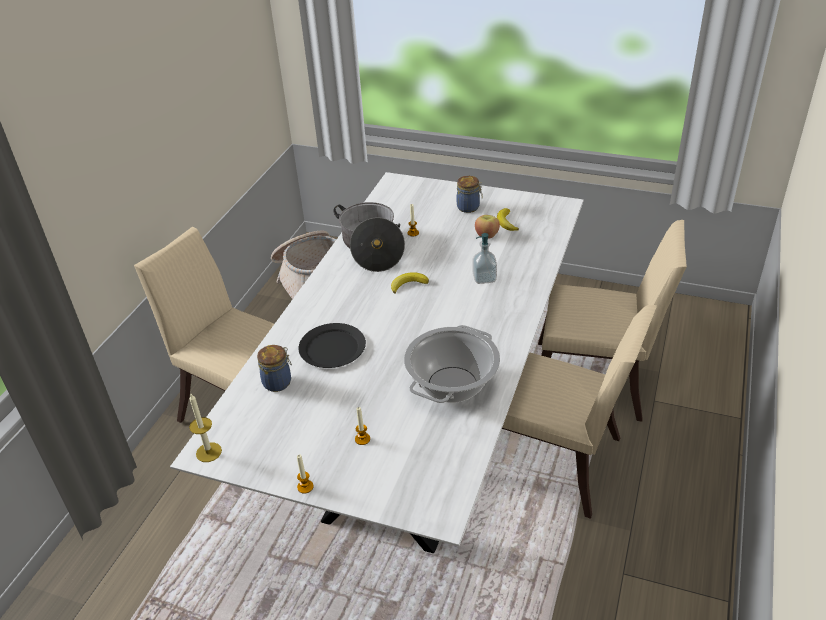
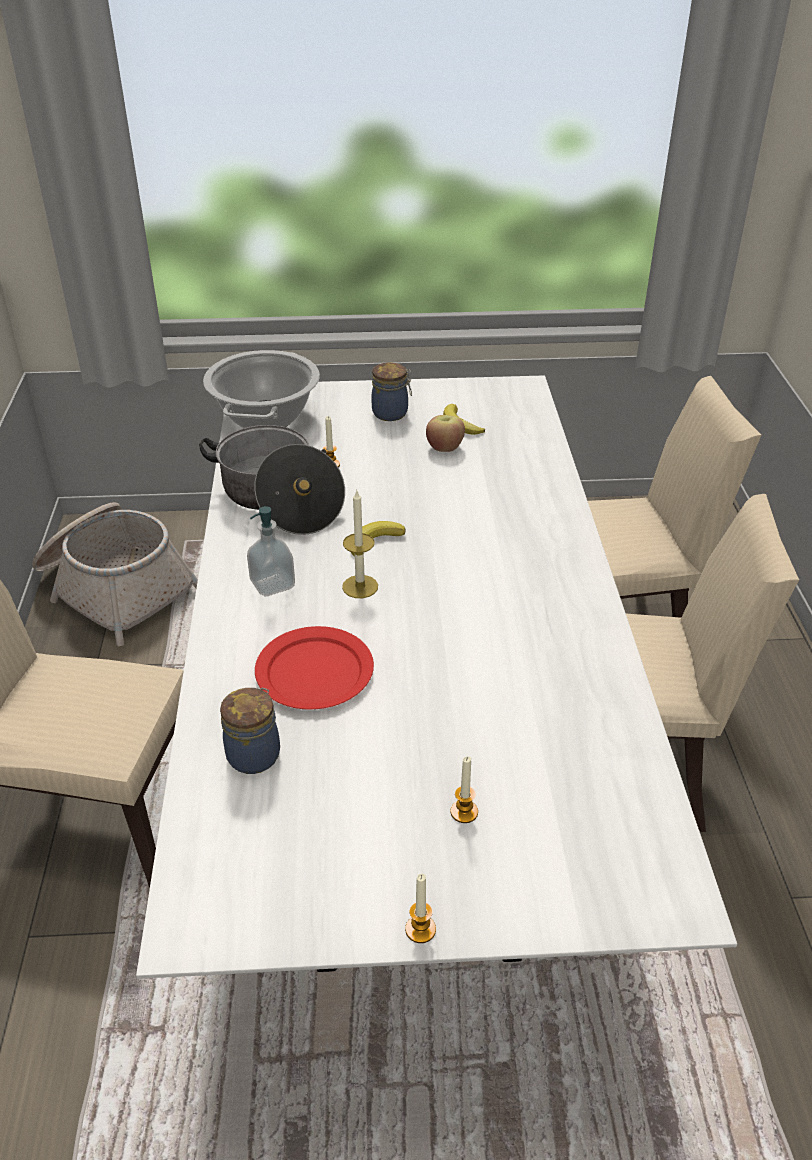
camera: 25 degrees left, 0 degrees up
candle [189,394,222,462] -> candle moved to [342,491,378,598]
black plate [299,323,366,368] -> red plate [255,626,374,710]
cooking pot [404,325,500,403] -> cooking pot moved to [203,350,320,428]
soap dispenser [473,233,497,284] -> soap dispenser moved to [247,506,295,597]

